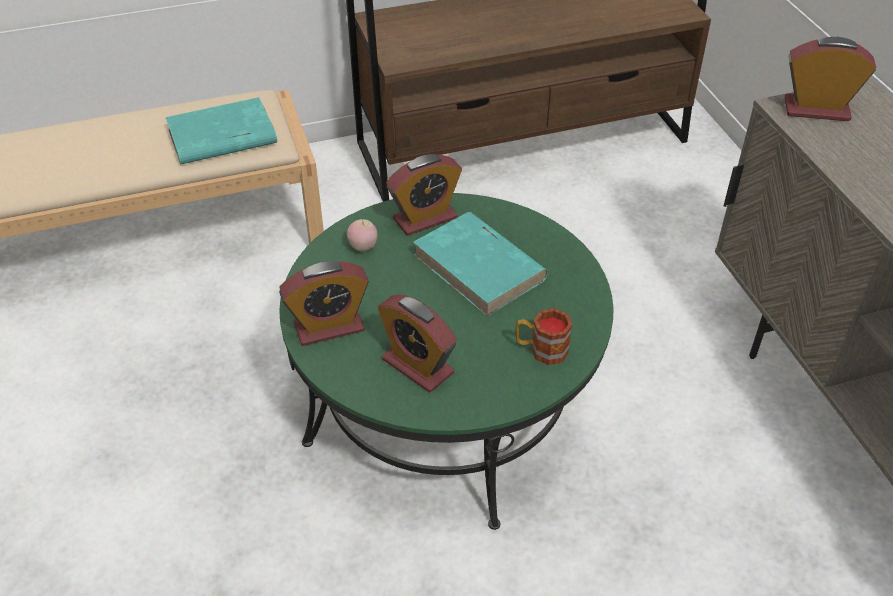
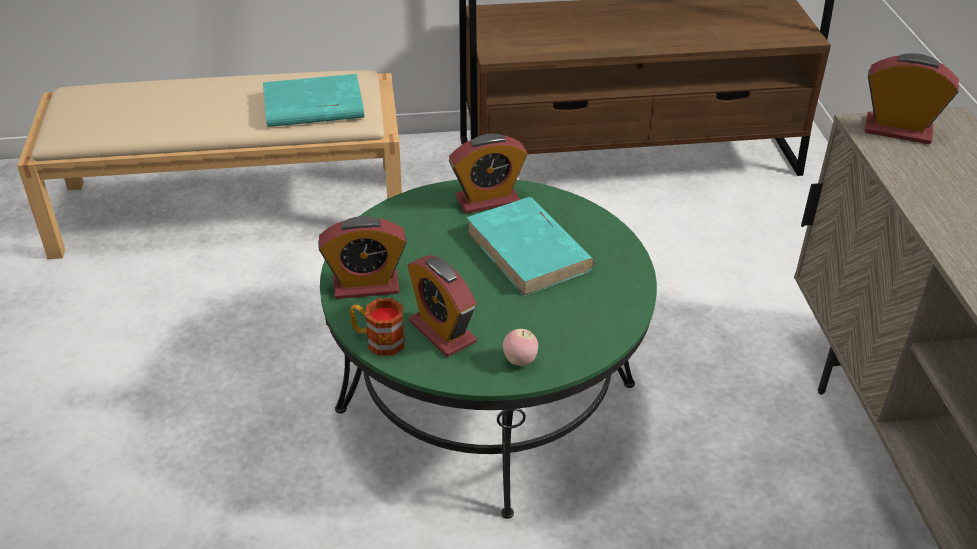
camera: 10 degrees right, 5 degrees down
apple [347,219,377,251] -> apple moved to [503,329,538,366]
mug [515,308,573,365] -> mug moved to [350,298,405,356]

